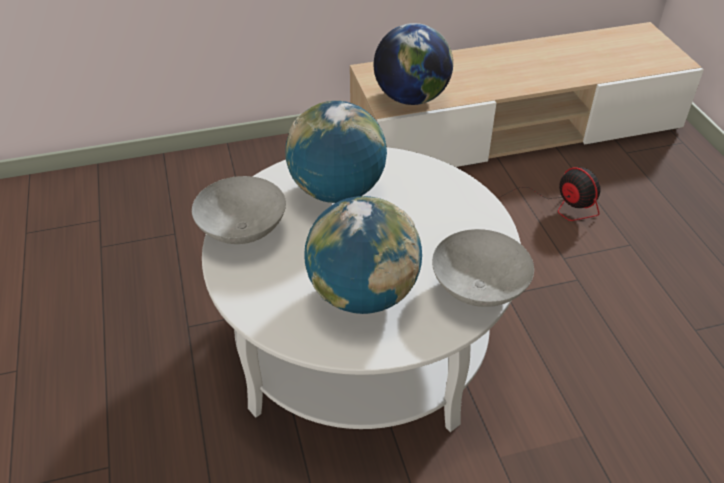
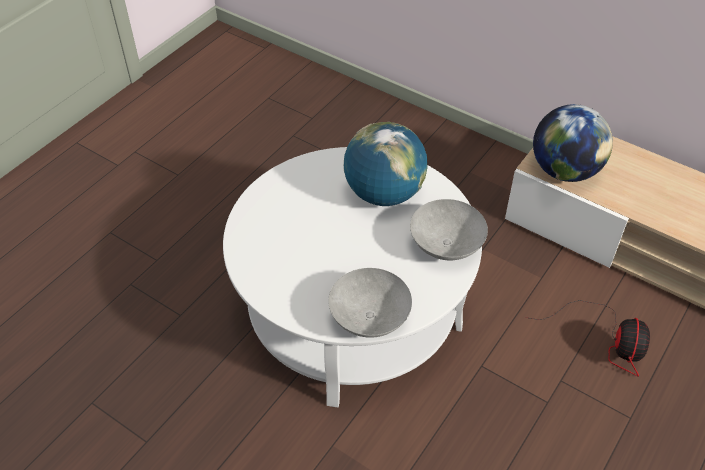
camera: 50 degrees right, 5 degrees up
grey bowl [192,176,286,244] -> grey bowl moved to [410,199,488,260]
globe [304,196,422,314] -> none

